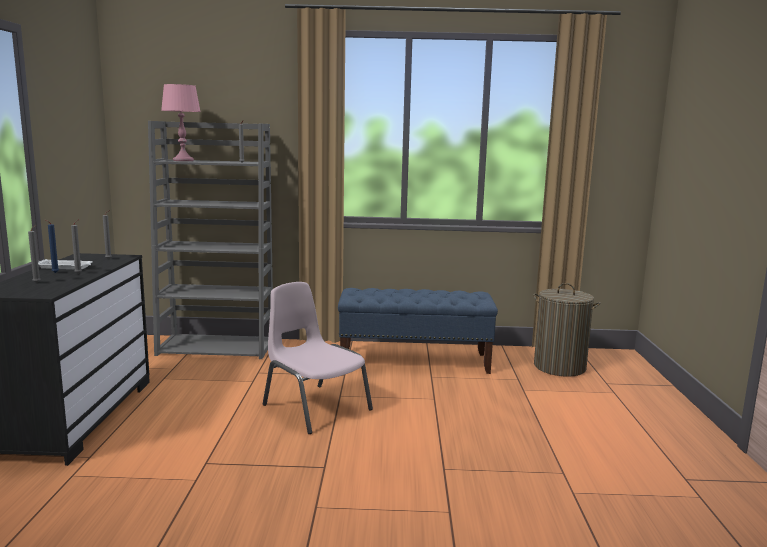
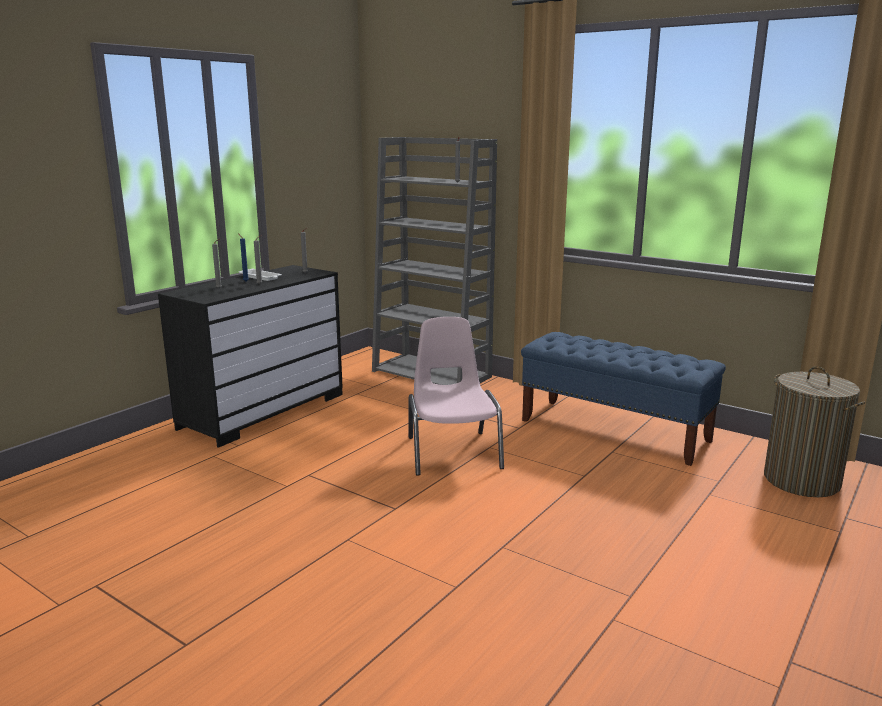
camera: 35 degrees right, 5 degrees up
pink table lamp [161,84,201,161] -> none

